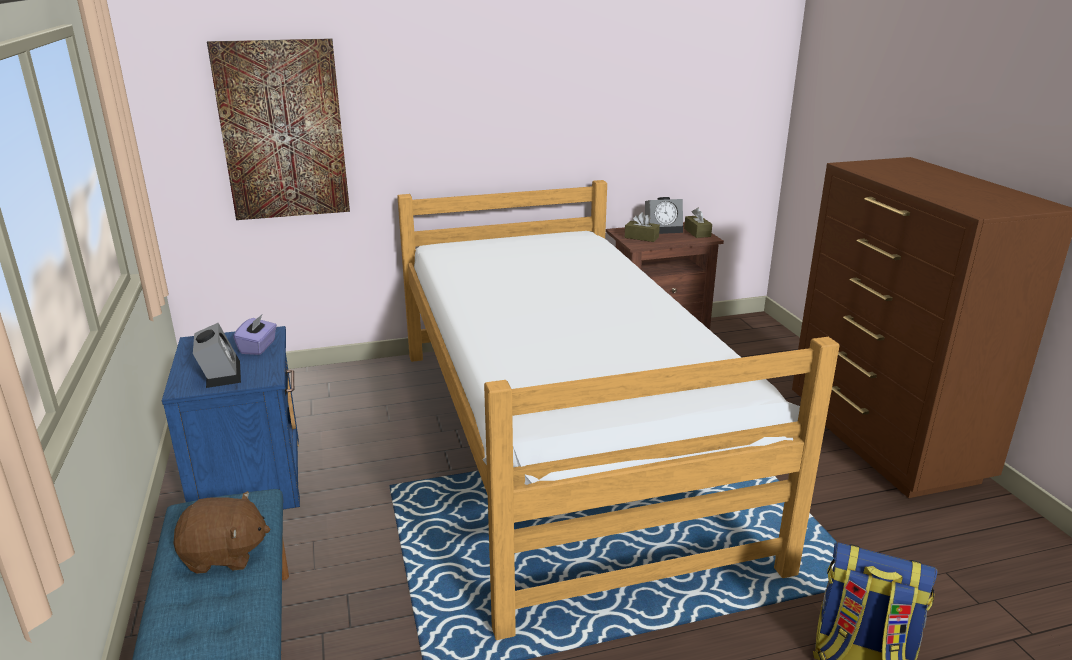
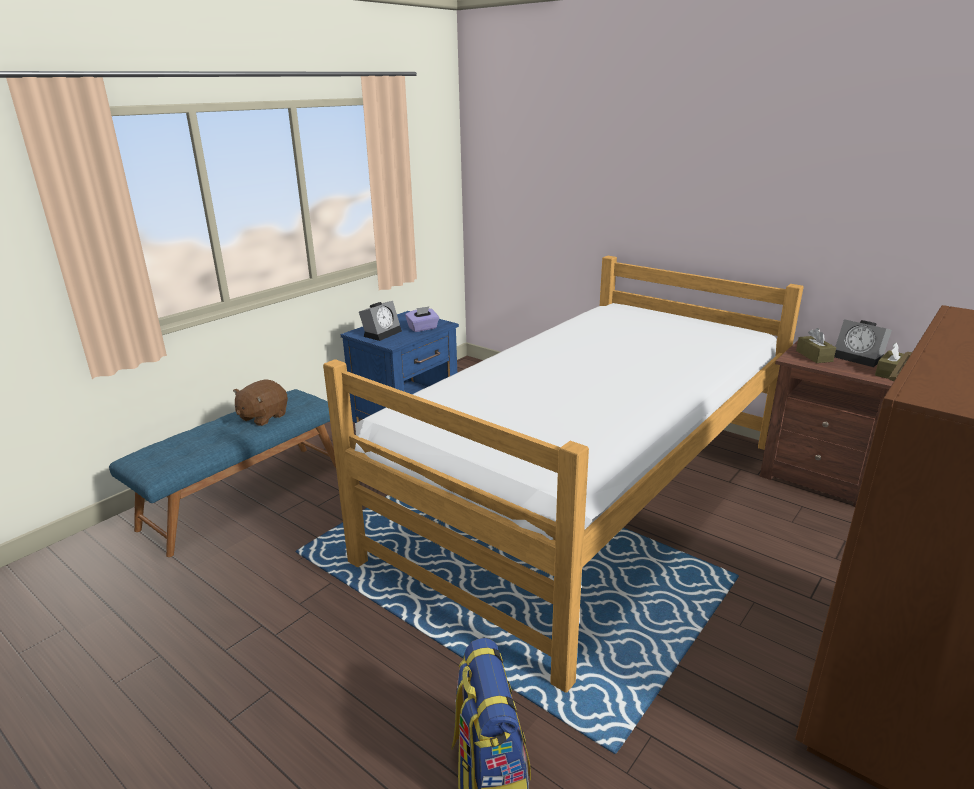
camera: 55 degrees right, 0 degrees up
brown plush toy [173,491,270,574] -> brown plush toy turned 75 degrees clockwise [233,379,288,426]
picture [207,38,350,220] -> none

